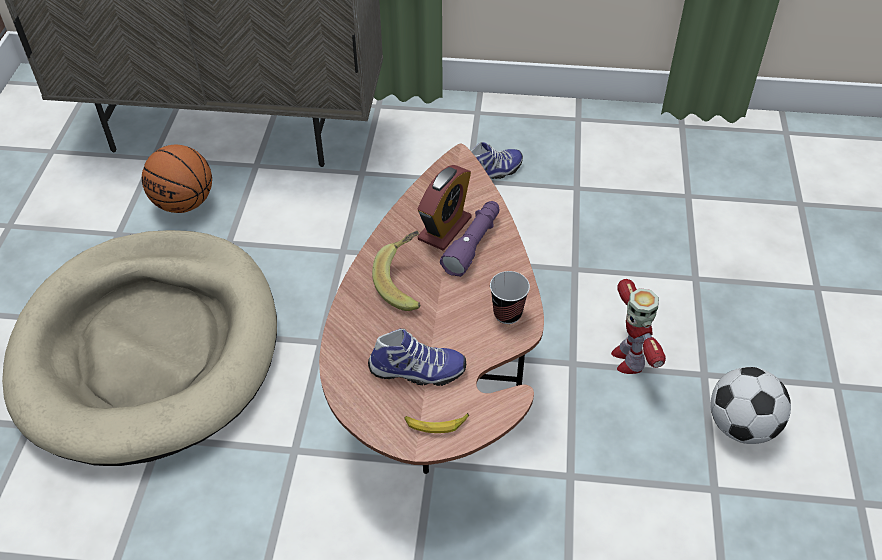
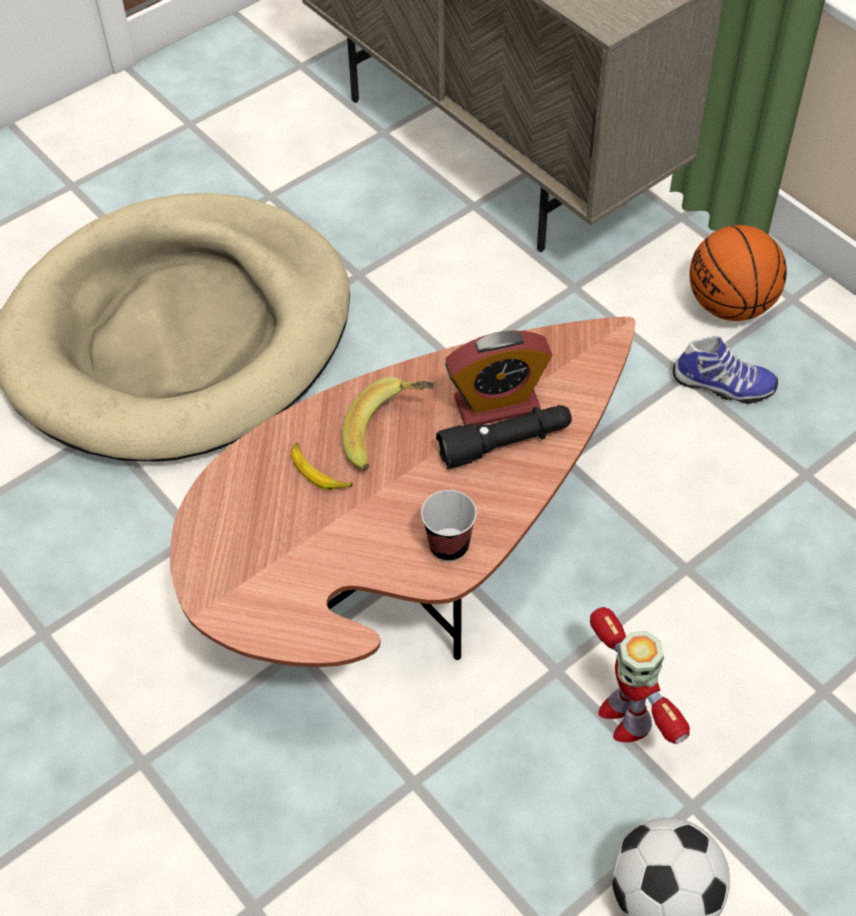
camera: 45 degrees right, 5 degrees up
basketball [142,145,212,213] -> basketball moved to [689,225,787,321]
shoe [368,329,466,386] -> none
banana [404,413,469,433] -> banana moved to [291,443,353,490]
purple flashlight [440,201,499,277] -> black flashlight [436,405,572,469]
toy robot [611,279,666,374] -> toy robot turned 60 degrees counterclockwise [590,607,690,744]

